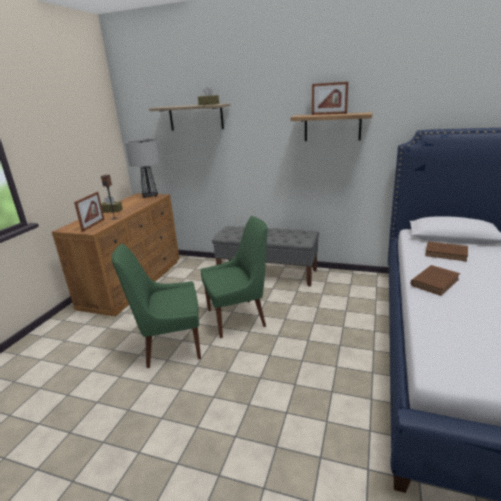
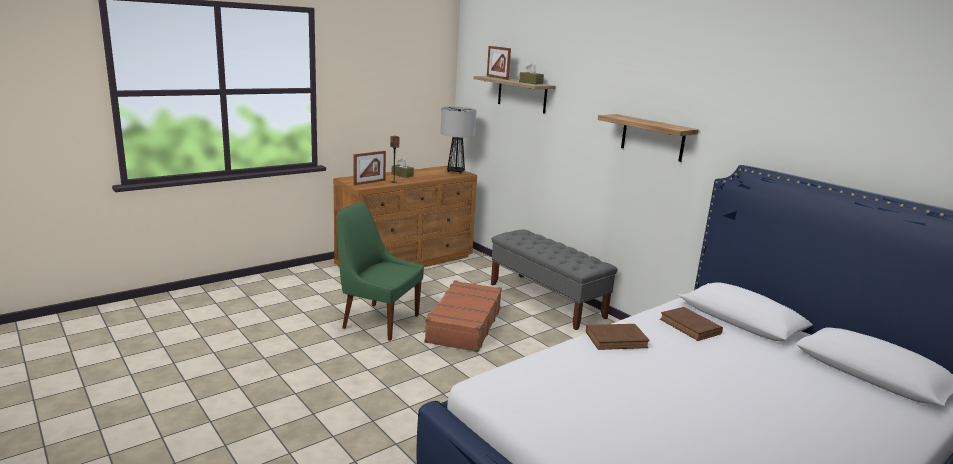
camera: 30 degrees right, 5 degrees down
green chair [201,216,267,338] -> brown suitcase [423,280,502,352]
picture frame [312,82,348,115] -> picture frame moved to [487,46,511,80]

